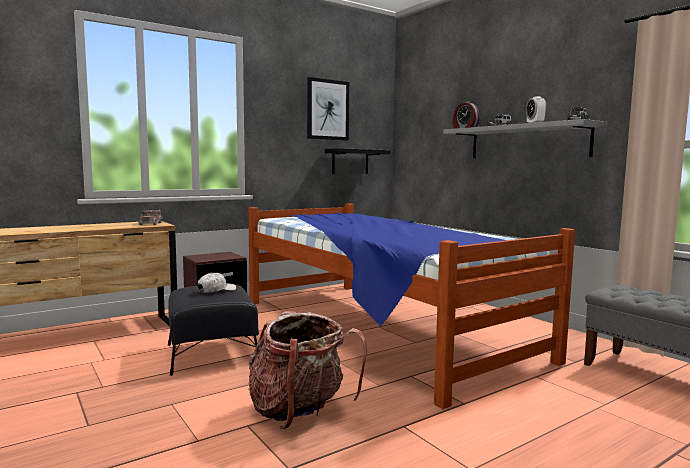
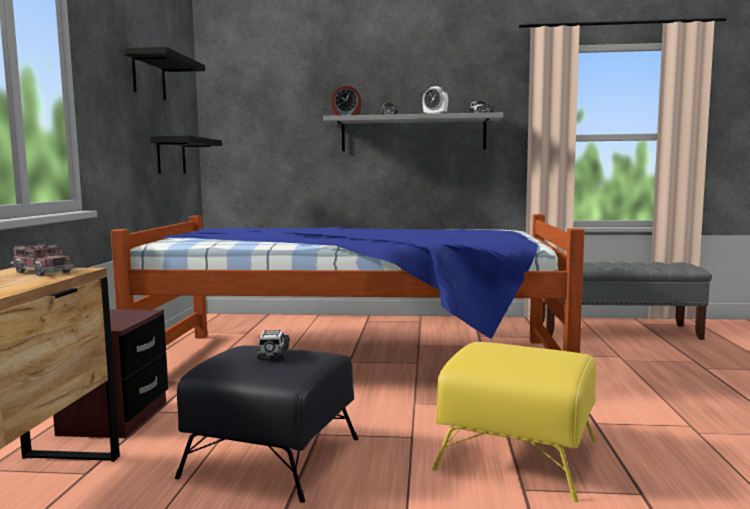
camera: 50 degrees left, 0 degrees up
white cap [197,272,236,293] -> toy car [256,329,290,359]
backpack [248,311,367,429] -> yellow ottoman [432,342,596,502]
picture [307,77,349,140] -> black shelf [124,47,205,100]

